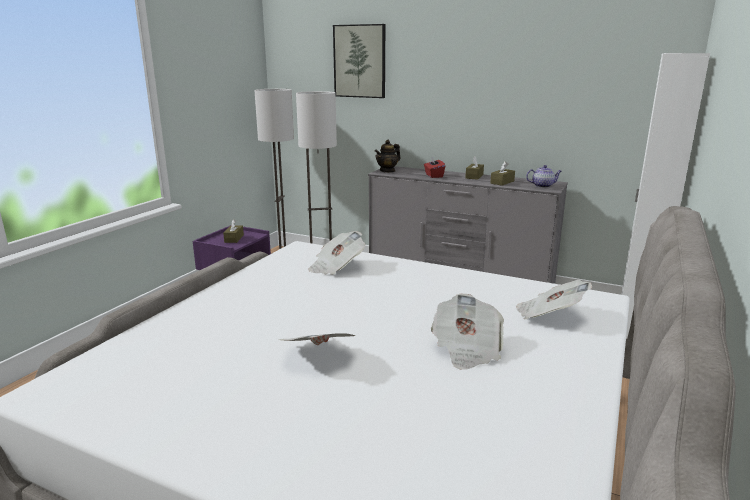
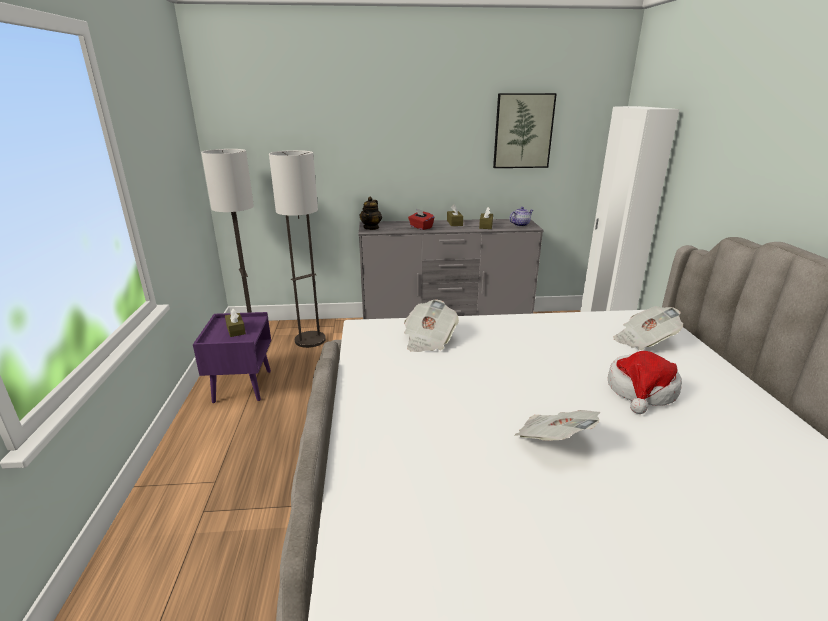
camera: 30 degrees left, 5 degrees up
picture [333,24,385,98] -> picture moved to [493,93,557,168]
newspaper [431,294,504,370] -> hat [608,351,682,414]

